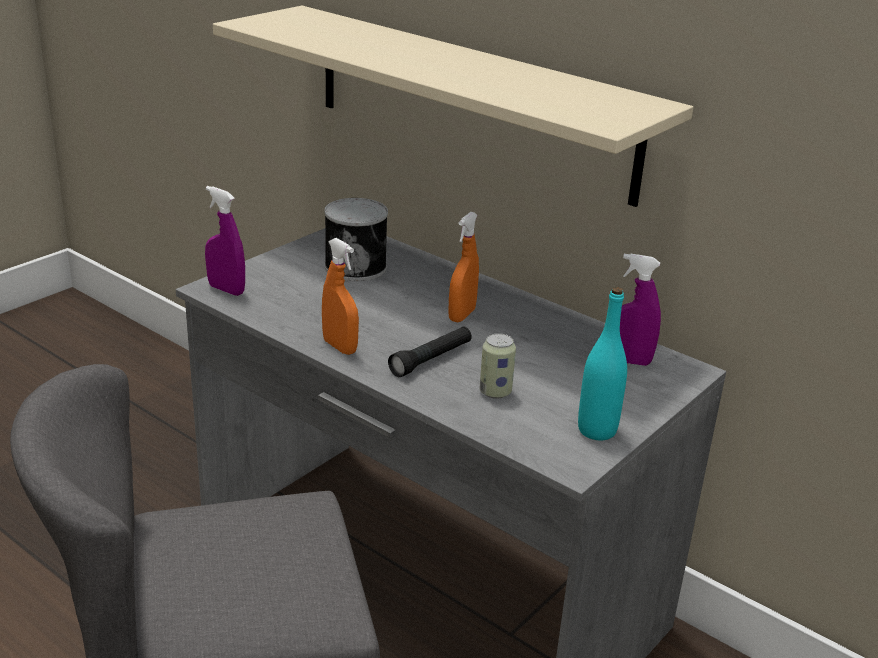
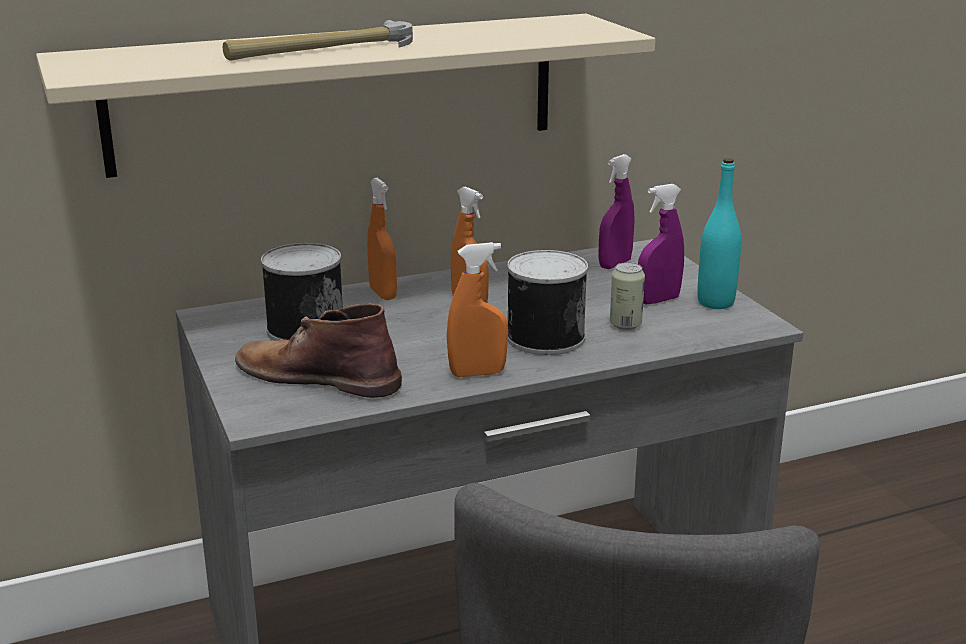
camera: 60 degrees left, 5 degrees down
purple spray bottle [205,186,245,296] -> purple spray bottle moved to [638,184,684,304]
black flashlight [388,326,472,377] -> can [507,250,588,355]
none -> hammer [223,20,413,61]
none -> brown boot [235,303,402,398]
none -> orange spray bottle [367,178,397,300]

